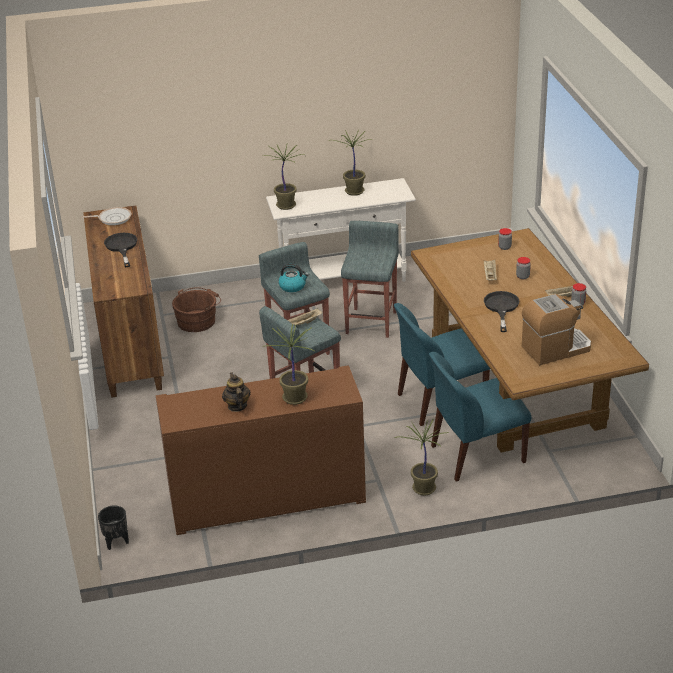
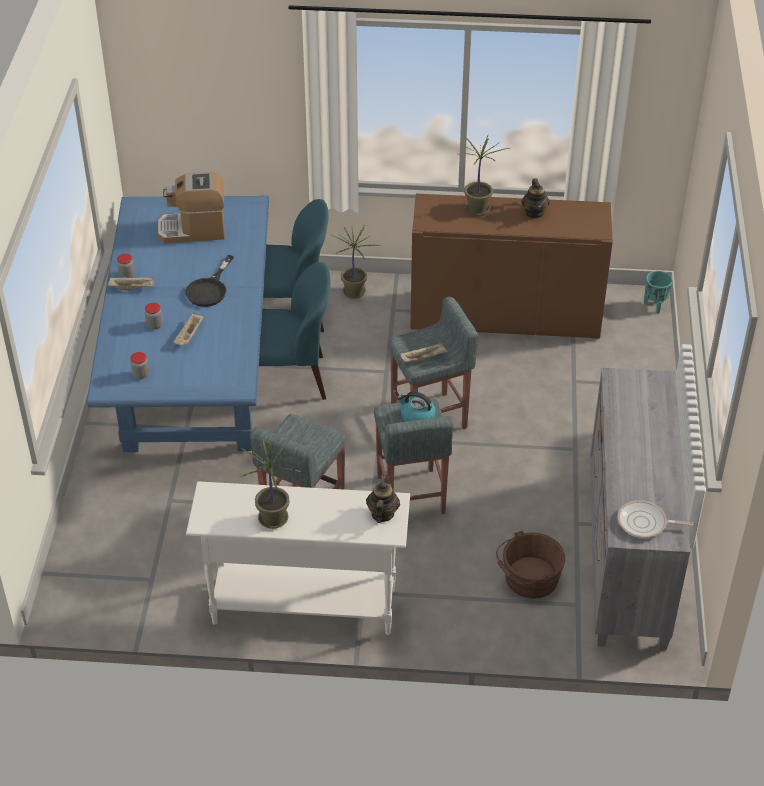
camera: 165 degrees left, 10 degrees up
brown dresser [83,206,164,398] -> grey dresser [590,368,690,650]
black planter [98,505,129,550] -> turquoise planter [644,271,673,314]
black frying pan [104,233,137,267] -> none
potted plant [263,145,304,210] -> teapot [366,475,400,523]
brown dining table [411,228,649,453] -> blue dining table [87,196,269,452]

